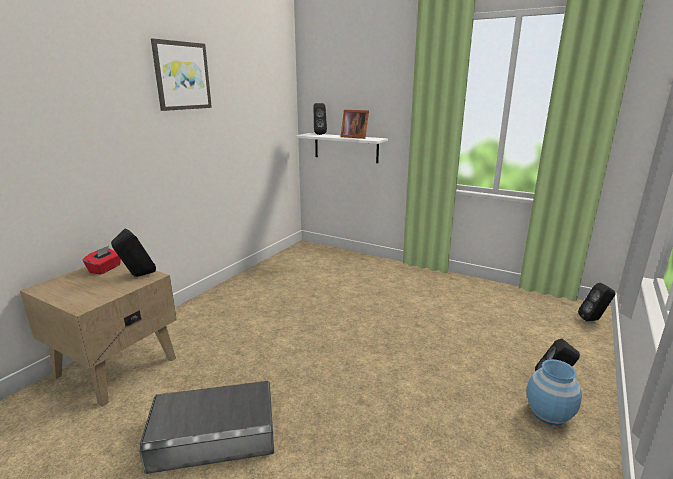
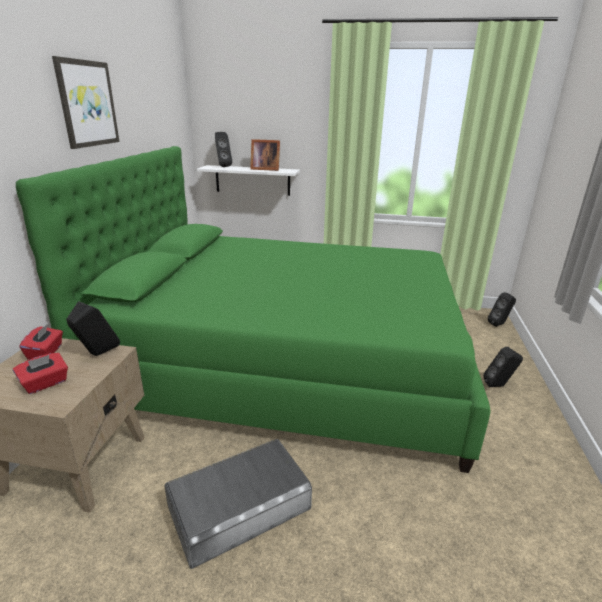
camera: 20 degrees left, 5 degrees up
blue vase [526,359,582,426] -> none
none -> red tissue box [13,353,68,394]
none -> green bed [16,146,491,473]

